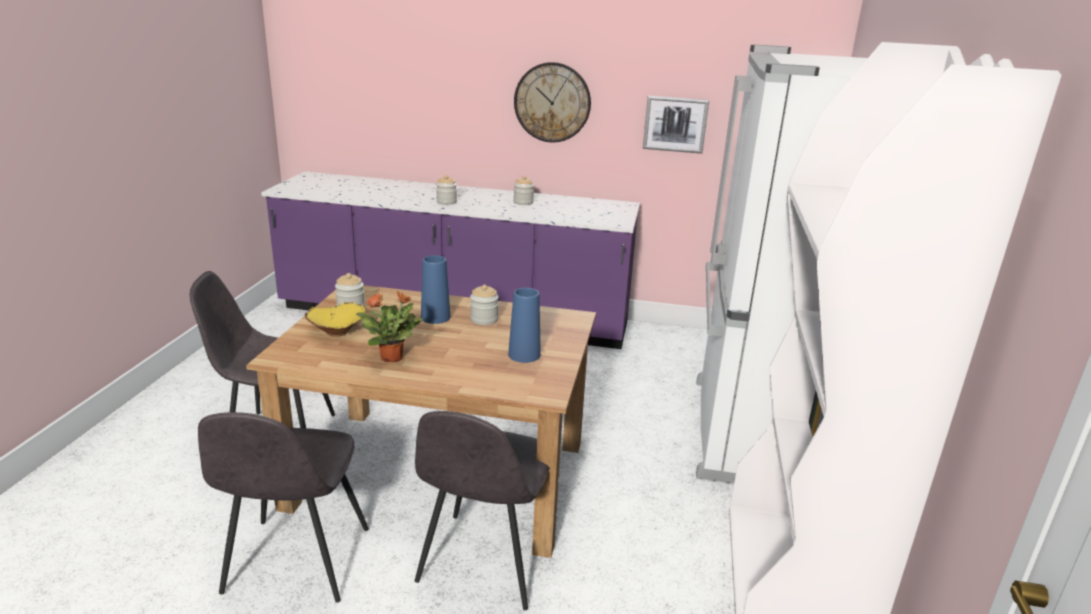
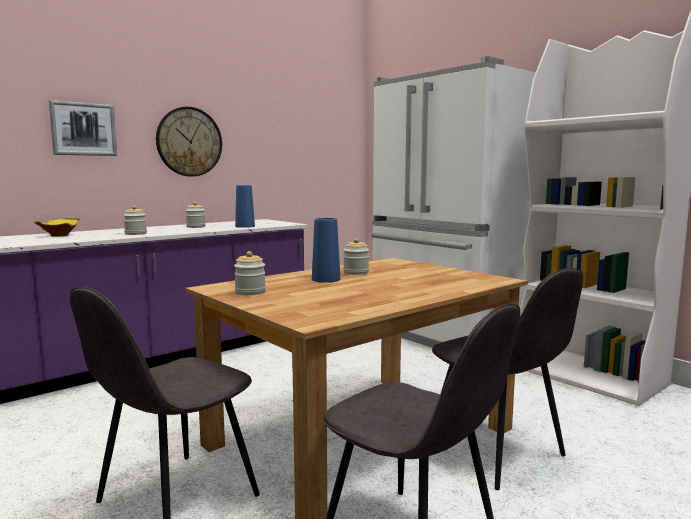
camera: 50 degrees left, 15 degrees down
yellow bowl [305,302,365,337] -> yellow bowl moved to [34,218,79,237]
potted plant [356,291,423,362] -> none
blue vase [508,288,541,363] -> blue vase moved to [235,185,255,228]
picture [643,96,709,154] -> picture moved to [49,100,117,156]

